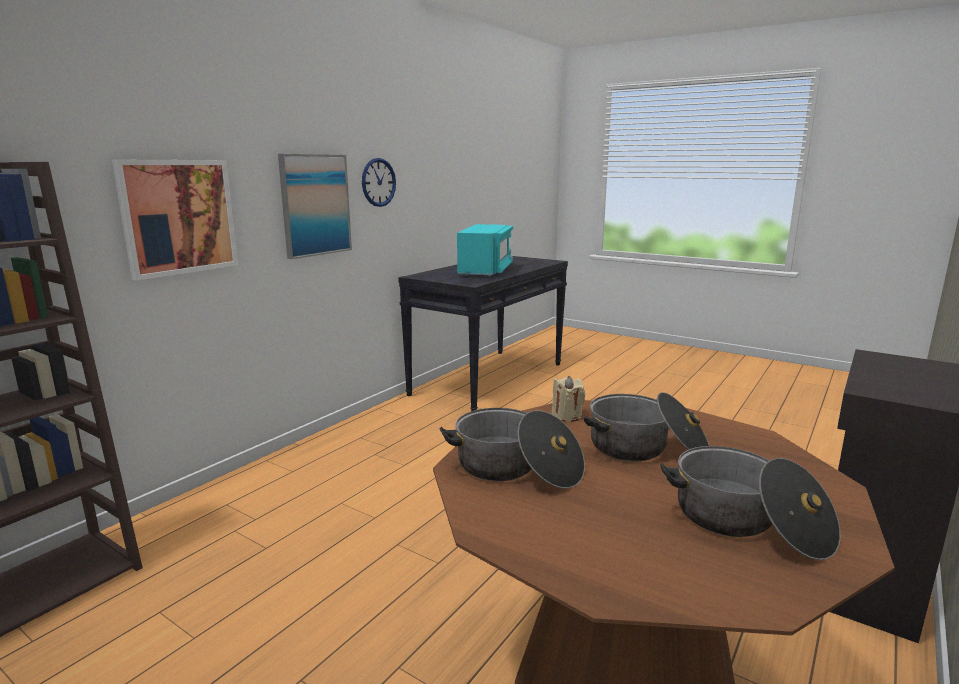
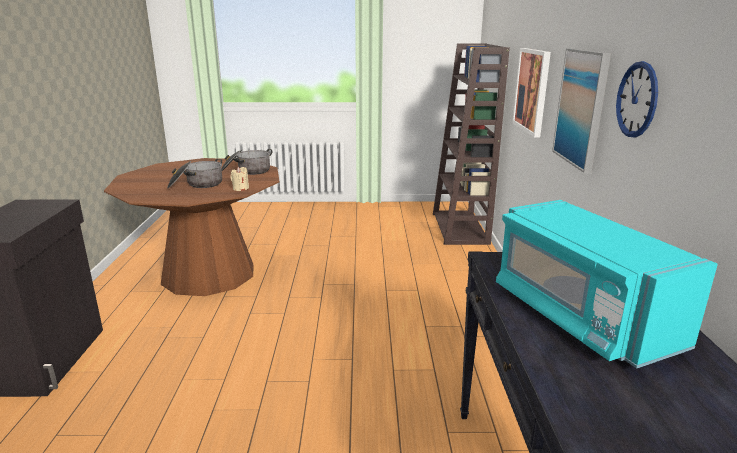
camera: 145 degrees right, 5 degrees up
cooking pot [660,446,841,560] -> none

